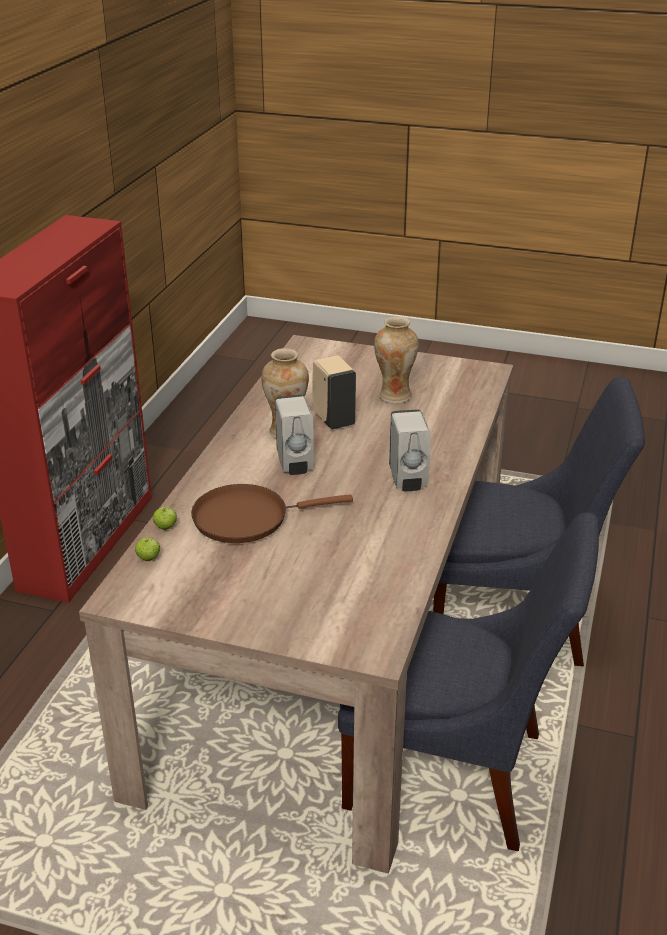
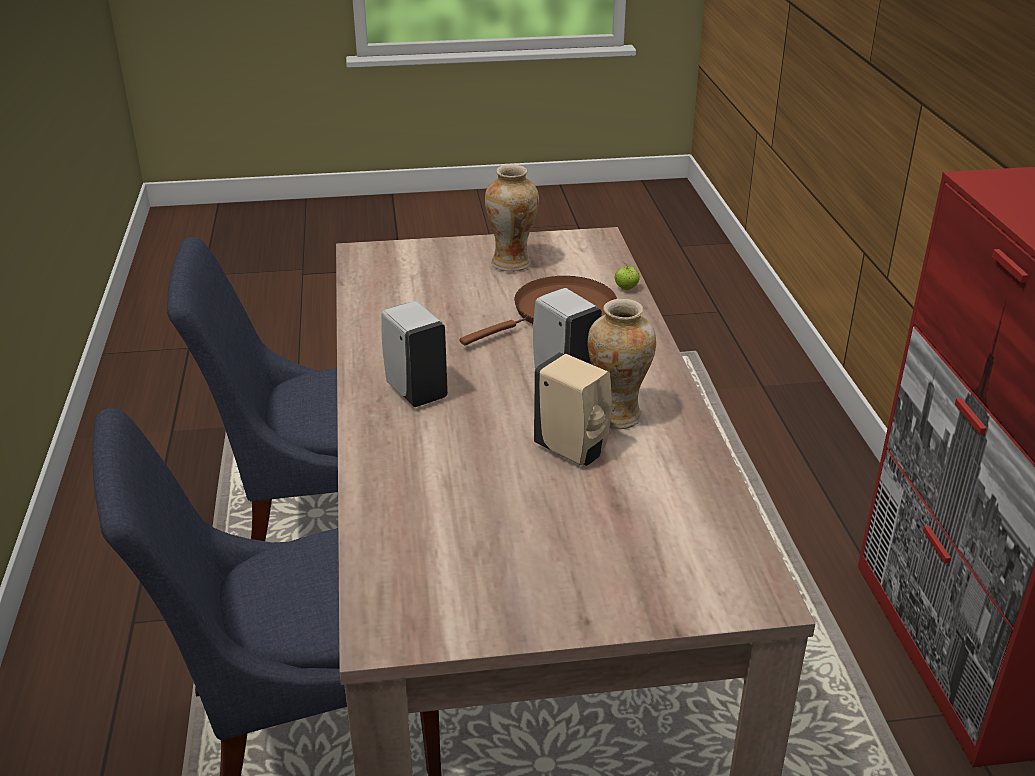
camera: 155 degrees right, 0 degrees up
apple [135,537,160,561] -> none
vase [374,316,419,403] -> vase moved to [485,164,539,272]

